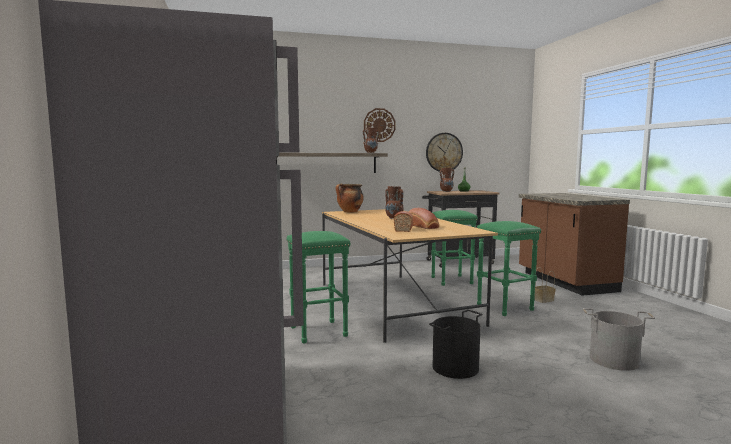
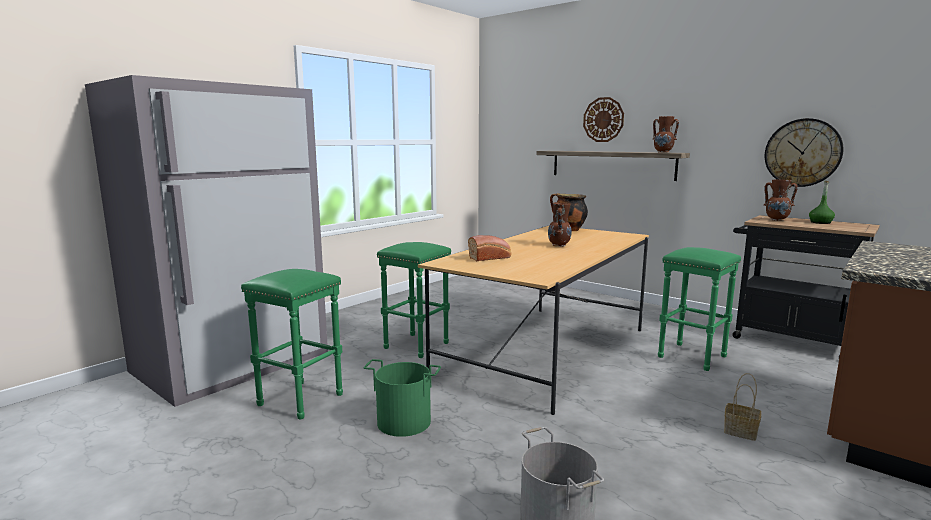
camera: 55 degrees right, 5 degrees up
wall clock [364,108,395,142] -> wall clock moved to [583,97,624,142]
bread [409,208,439,229] -> none
black bucket [429,310,482,379] -> green bucket [364,359,441,437]
green stool [477,221,541,316] -> green stool moved to [241,269,343,419]

